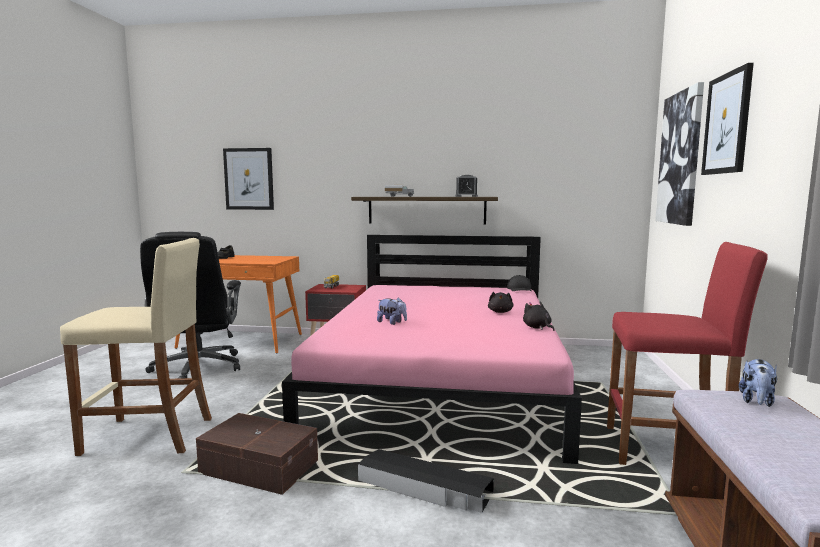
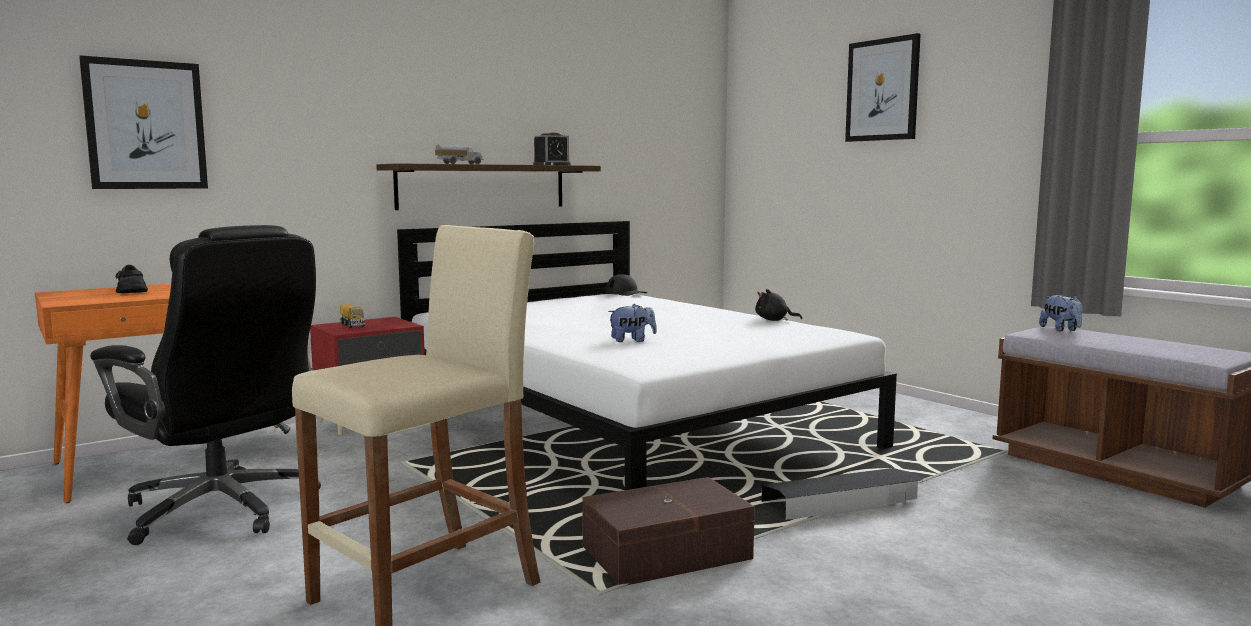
camera: 45 degrees left, 0 degrees up
pink bed [282,235,582,464] -> white bed [397,221,897,490]
black plush toy [488,292,513,313] -> none
red stool [607,242,768,465] -> none
picture [655,82,704,226] -> none

